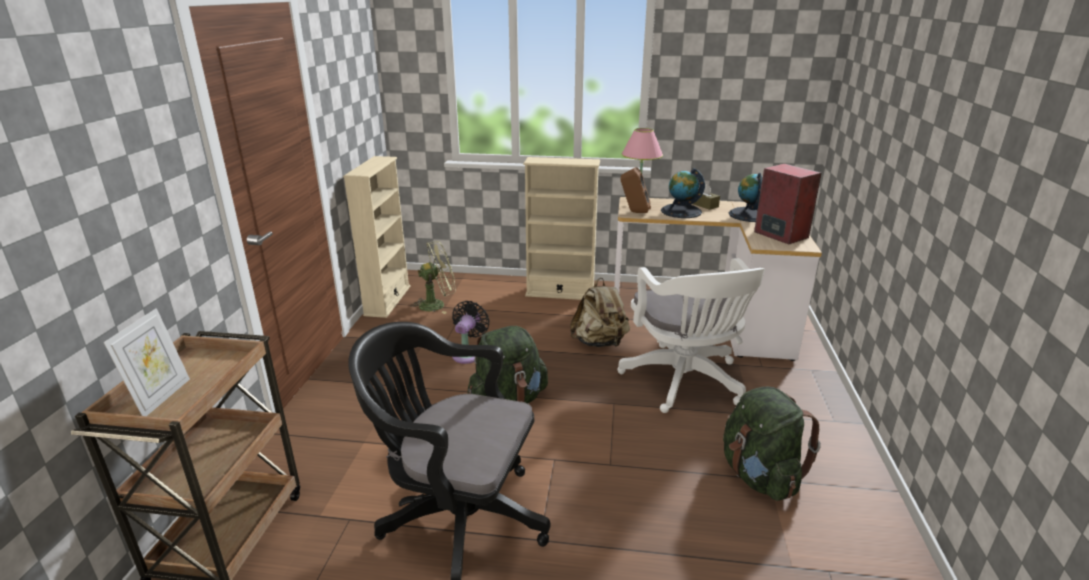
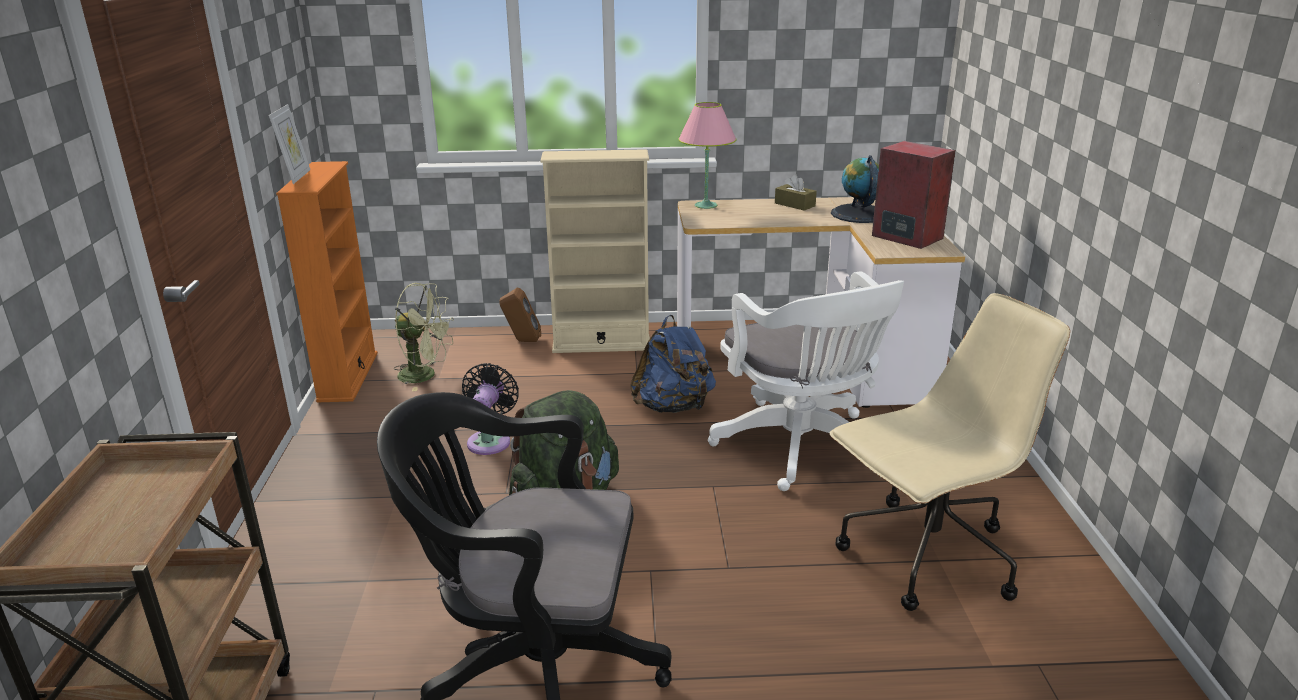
camera: 10 degrees left, 0 degrees up
picture frame [103,308,190,416] -> picture frame moved to [269,104,310,184]
beige bookcase [343,156,410,318] -> orange bookcase [276,161,378,402]
green fan [410,241,456,314] -> green fan turned 45 degrees clockwise [394,283,454,391]
beige backpack [570,278,630,347] -> blue backpack [630,315,716,413]
brown speaker [621,167,651,213] -> brown speaker moved to [499,287,541,342]
globe [661,168,705,218] -> none
green backpack [723,387,821,501] -> beige office chair [830,293,1070,611]

